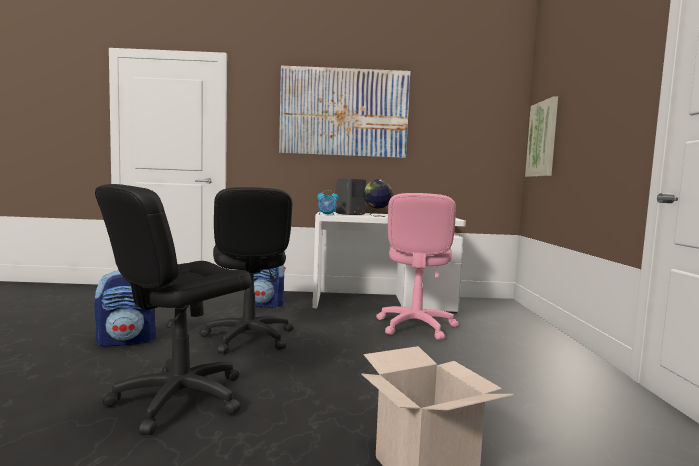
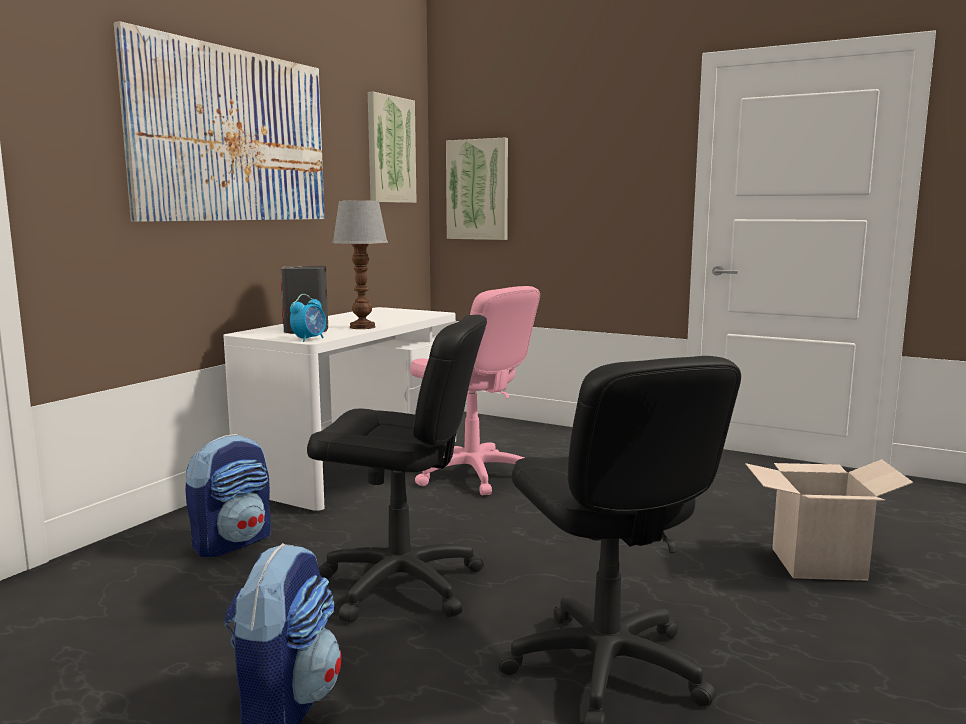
camera: 60 degrees left, 5 degrees up
globe [364,179,393,217] -> table lamp [332,201,388,329]
none -> picture [368,92,417,203]

